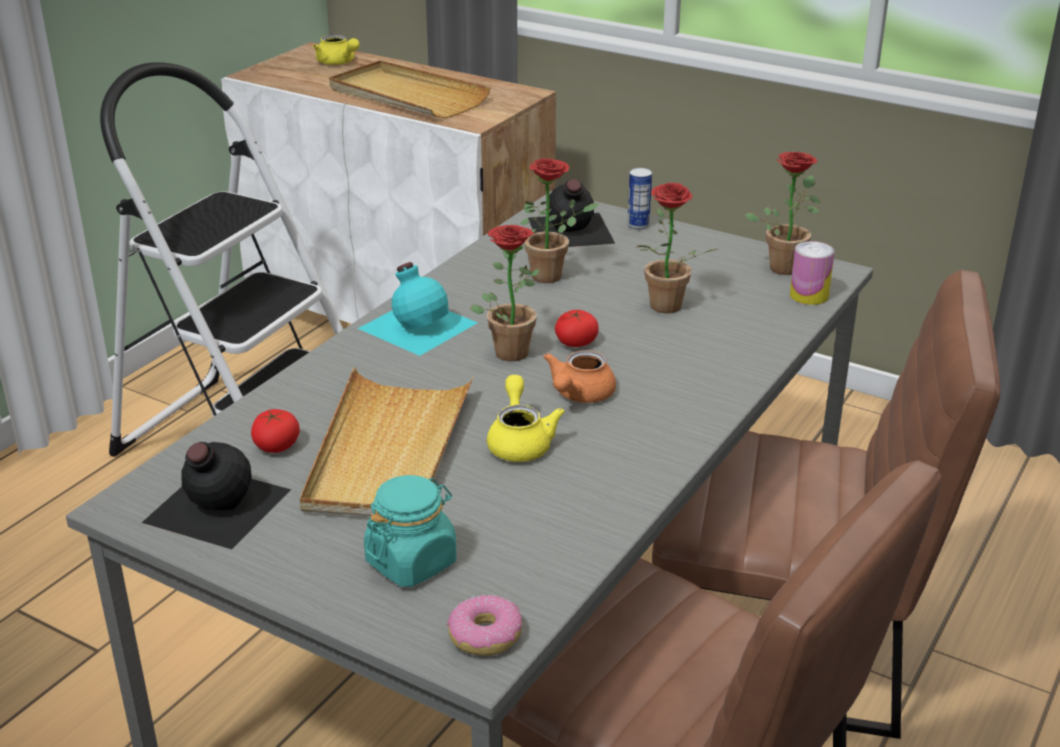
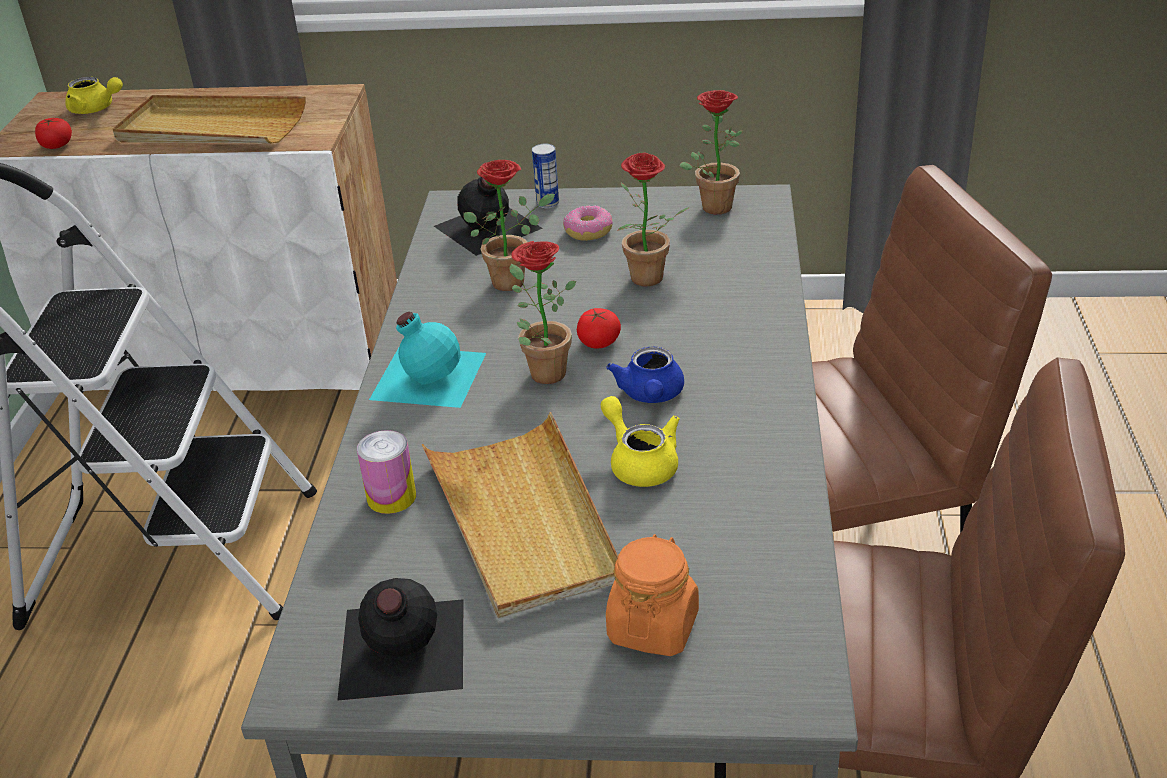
camera: 25 degrees left, 5 degrees up
tomato [251,409,300,453] -> tomato moved to [35,118,72,149]
turquoise jar [364,475,457,587] -> orange jar [606,534,699,656]
donut [447,595,522,656] -> donut moved to [563,205,613,241]
orange teapot [543,350,616,403] -> blue teapot [606,346,684,403]
can [790,241,835,305] -> can moved to [357,430,416,514]

